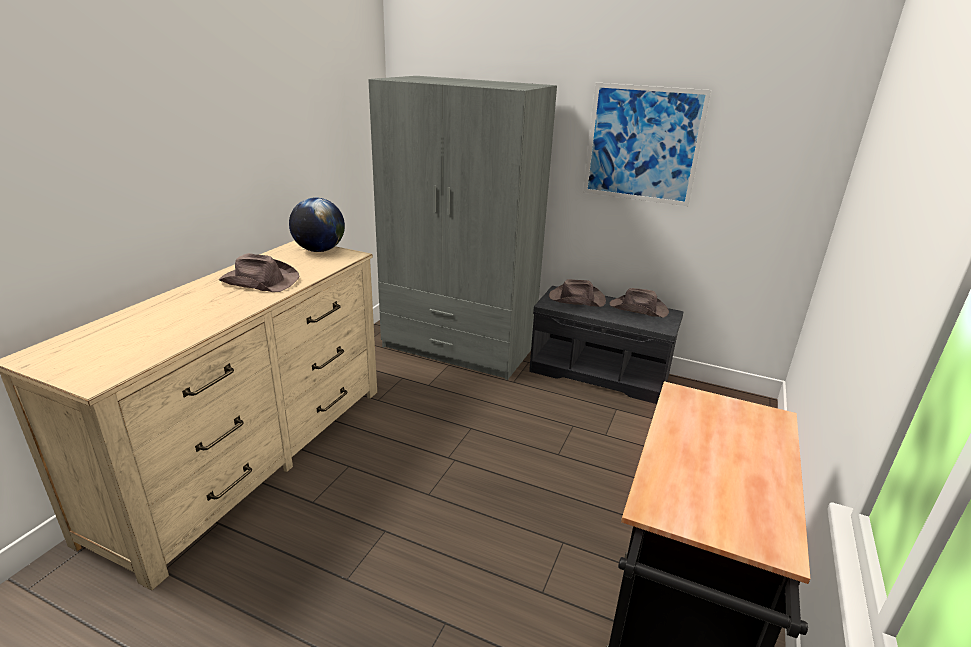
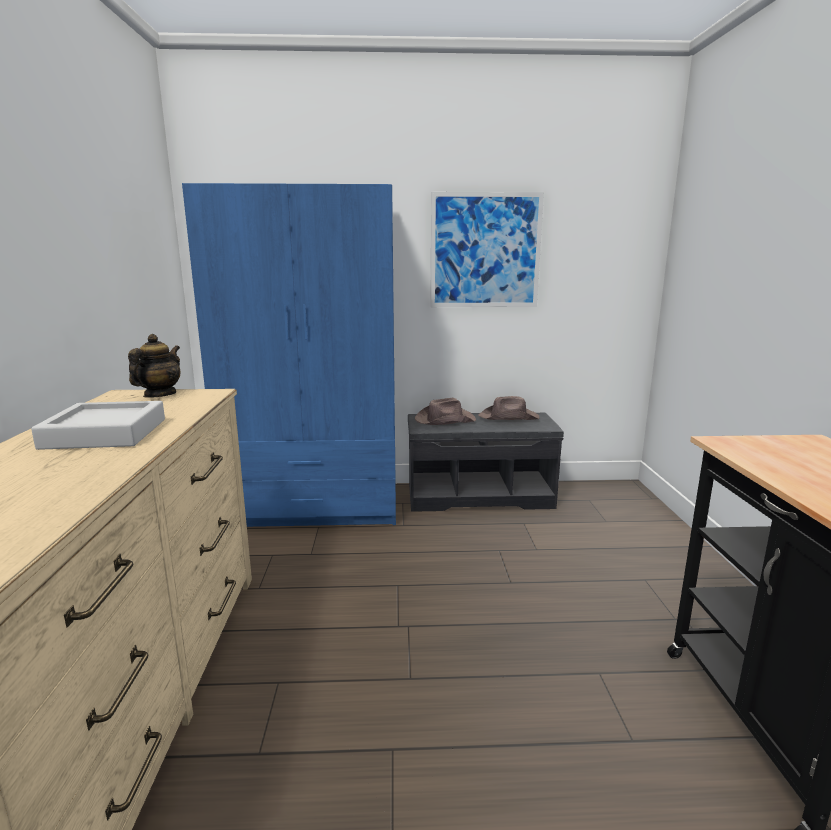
camera: 25 degrees left, 10 degrees down
brown hat [219,253,300,292] -> grey tray [31,401,165,450]
globe [289,197,345,252] -> teapot [128,334,181,398]
grey wardrobe [368,76,557,380] -> blue wardrobe [182,183,396,527]

